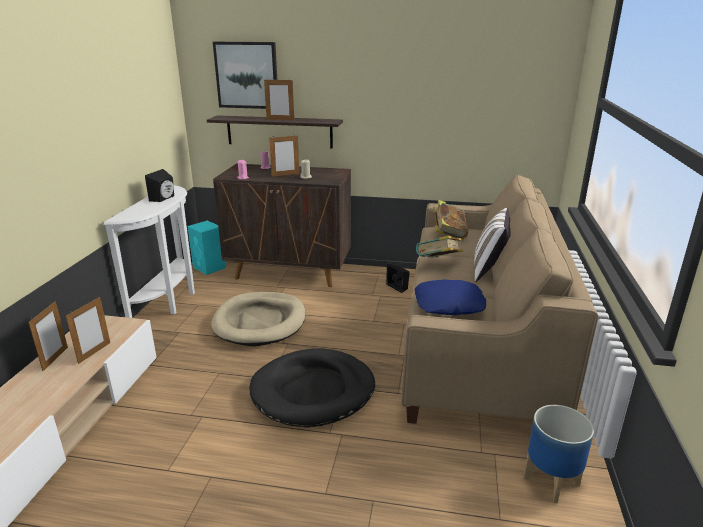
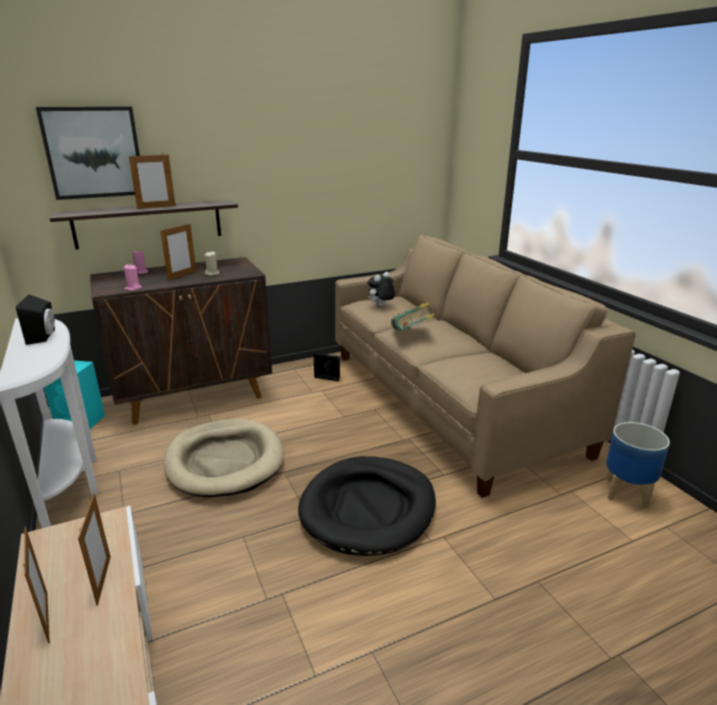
camera: 35 degrees left, 0 degrees up
blue pillow [414,279,486,316] -> none
book [433,200,468,239] -> plush toy [367,272,395,306]
white pillow [474,208,511,282] -> none

